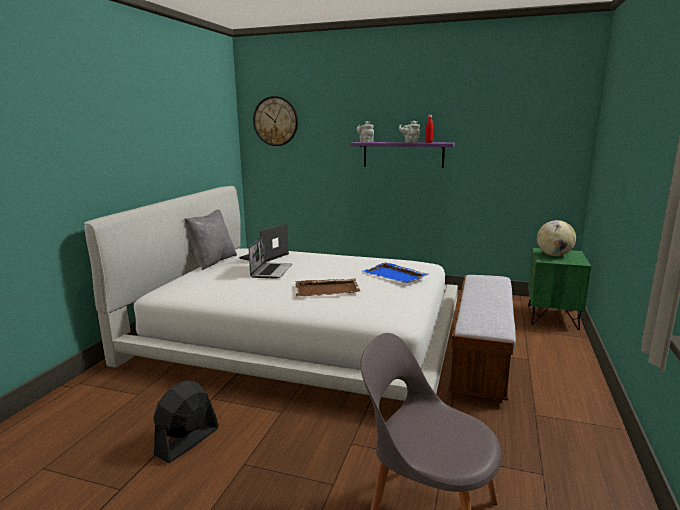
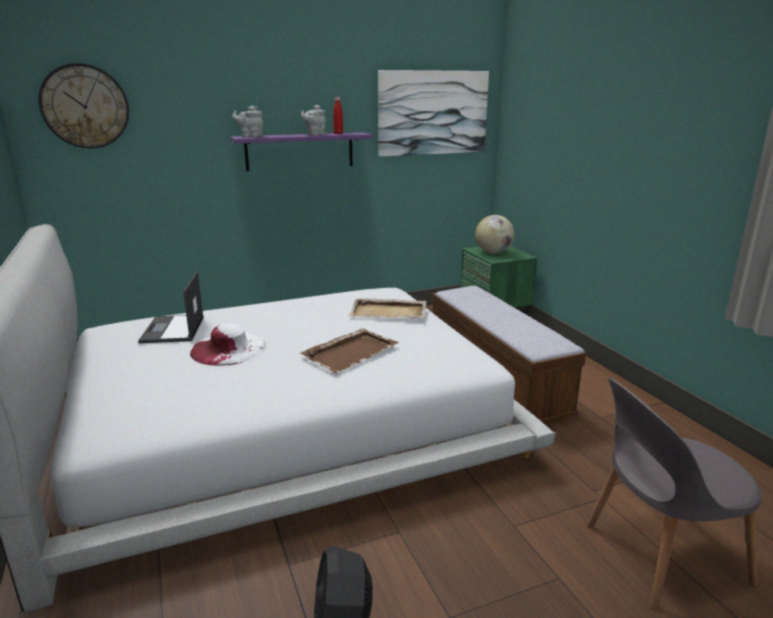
camera: 40 degrees left, 5 degrees up
grey pillow [184,210,237,270] -> none
laptop [248,236,292,279] -> white hat [190,323,265,366]
blue tray [364,262,429,283] -> beige tray [349,298,426,318]
none -> picture [378,70,489,157]

